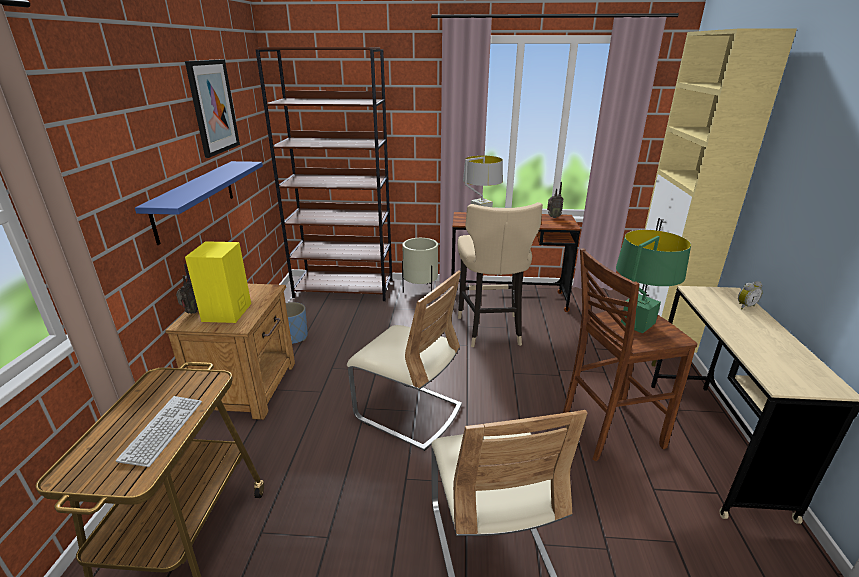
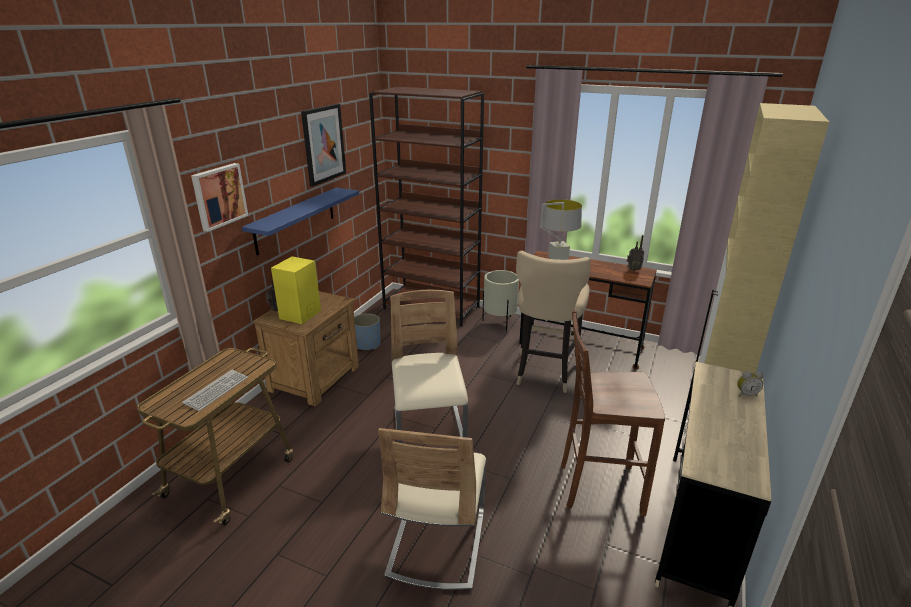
camera: 20 degrees right, 0 degrees up
beige chair [347,270,462,451] -> beige chair turned 150 degrees counterclockwise [391,290,468,443]
green table lamp [616,230,691,333] -> none
none -> picture [191,163,248,231]

